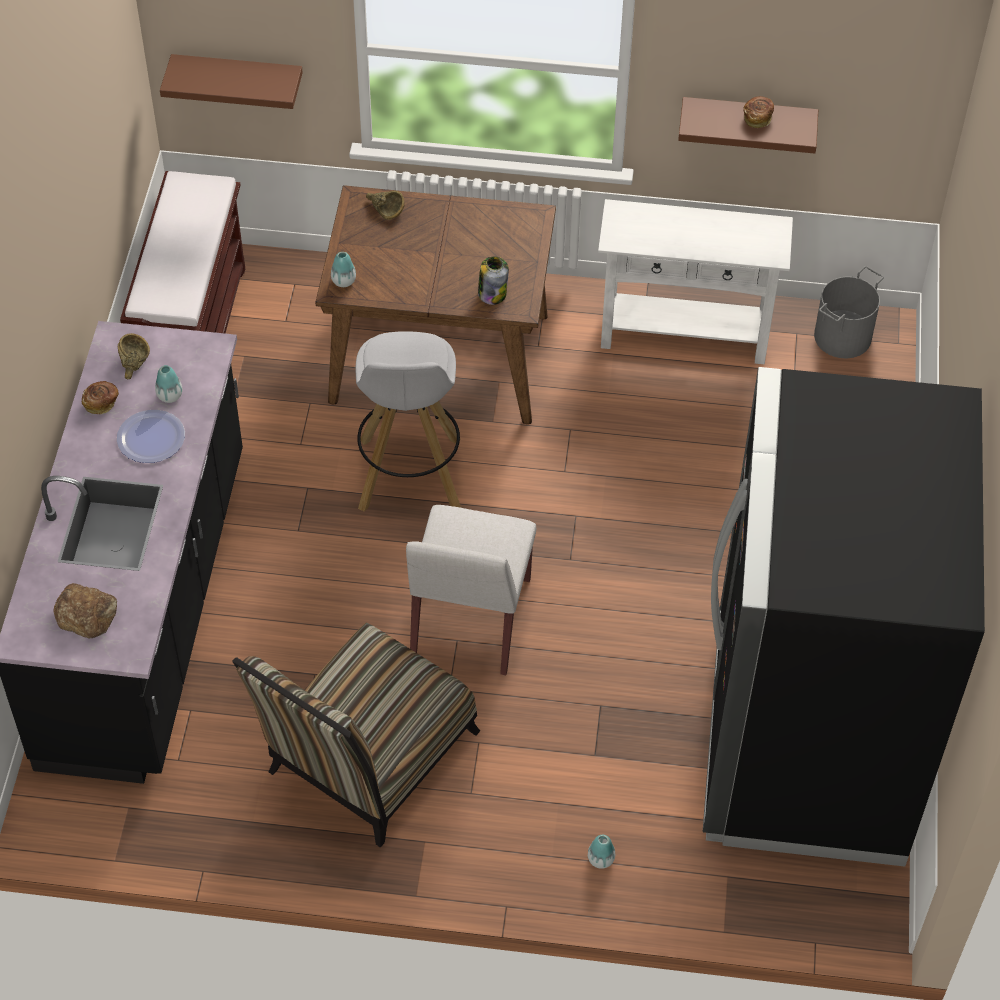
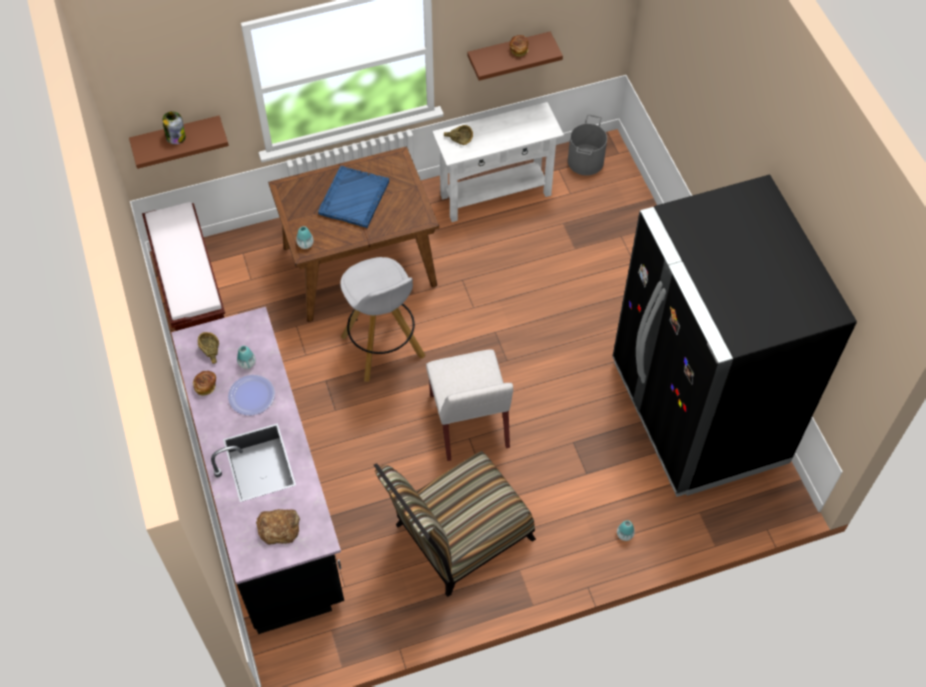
camera: 25 degrees left, 5 degrees up
chair [232,623,480,847] -> chair turned 45 degrees clockwise [374,451,536,597]
brown bowl [366,191,405,220] -> brown bowl moved to [444,125,473,145]
jar [478,256,509,305] -> jar moved to [162,111,186,145]
none -> blue tray [318,166,389,228]

